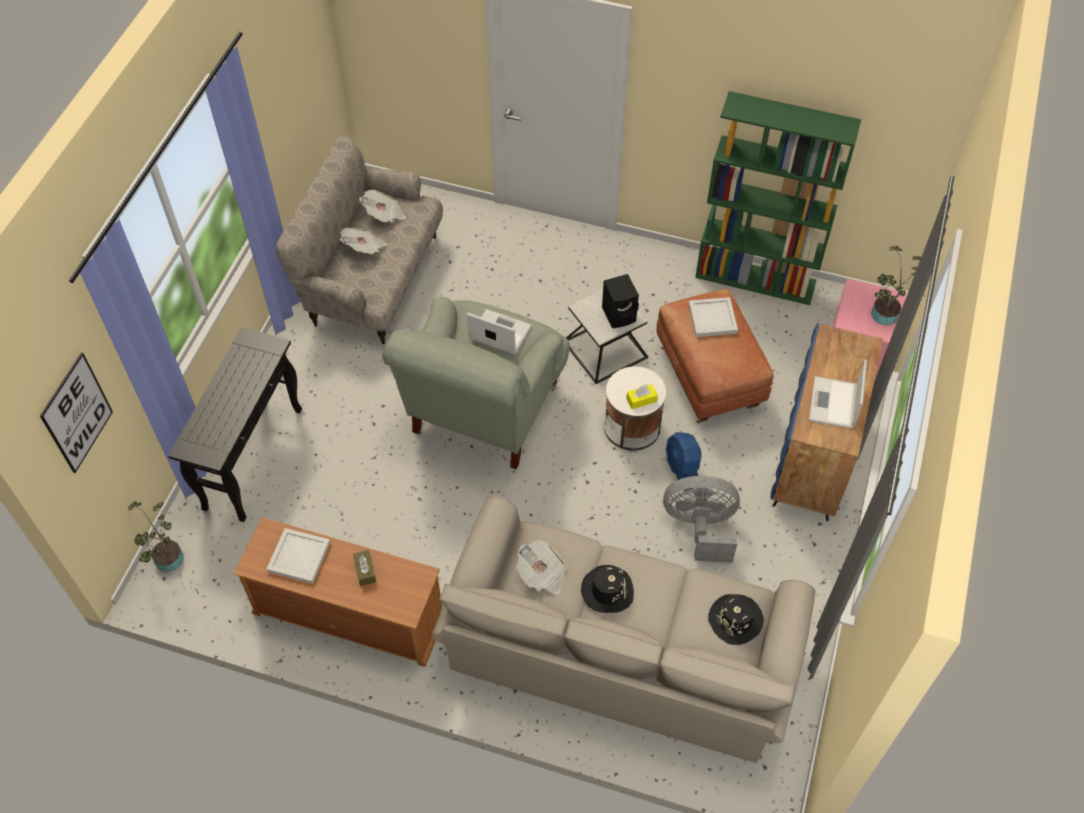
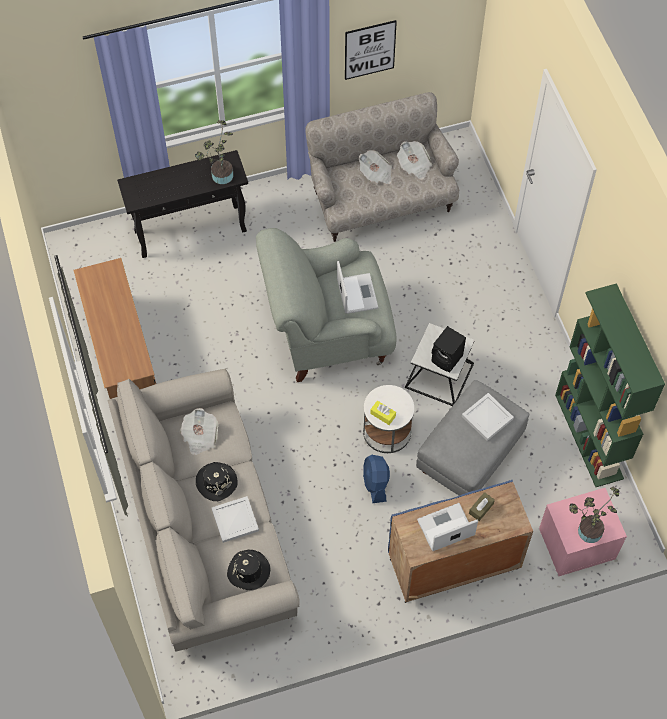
camera: 55 degrees right, 5 degrees up
picture [40,352,113,473] -> picture moved to [345,20,397,80]
potted plant [128,501,184,572] -> potted plant moved to [195,120,233,184]
white tray [267,528,330,584] -> white tray moved to [211,496,259,543]
brown tissue box [353,550,376,586] -> brown tissue box moved to [469,492,495,521]
brown ottoman [656,289,774,423] -> grey ottoman [416,380,529,495]
grey fan [663,476,740,563] -> none
blue fan [666,432,702,491] -> blue fan turned 45 degrees counterclockwise [363,455,390,503]

